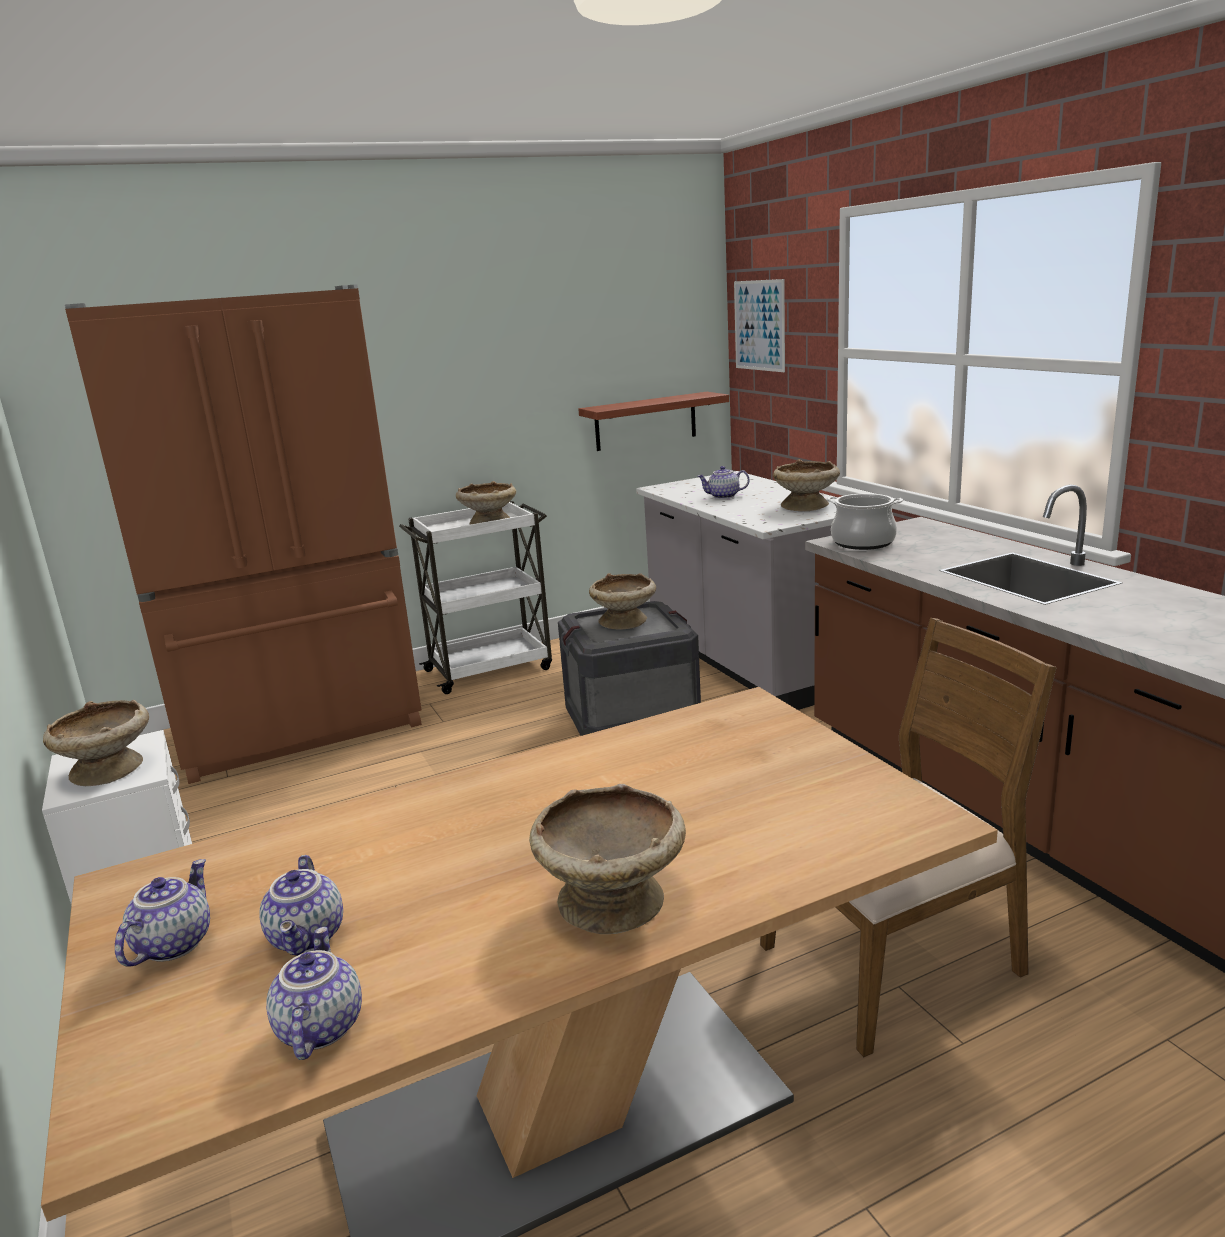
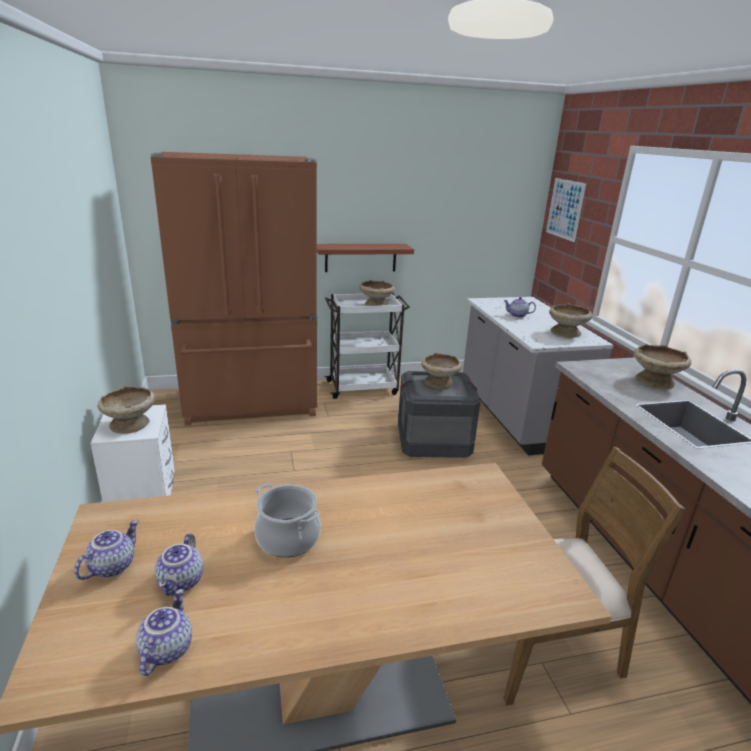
camera: 10 degrees right, 5 degrees up
beige bowl [529,784,686,934] -> beige bowl moved to [634,344,691,389]
shelf [578,392,729,451] -> shelf moved to [317,244,414,272]
cooking pot [826,494,903,550] -> cooking pot moved to [254,484,321,557]

